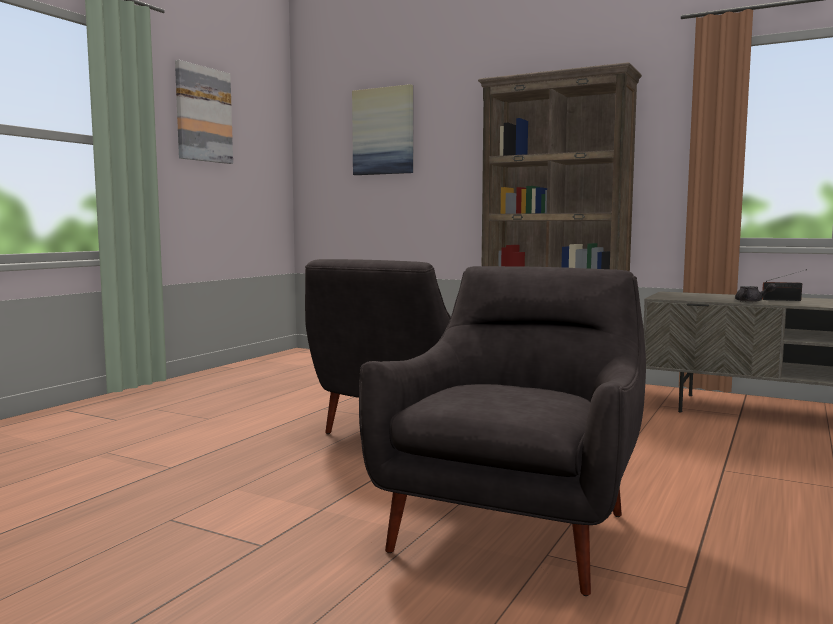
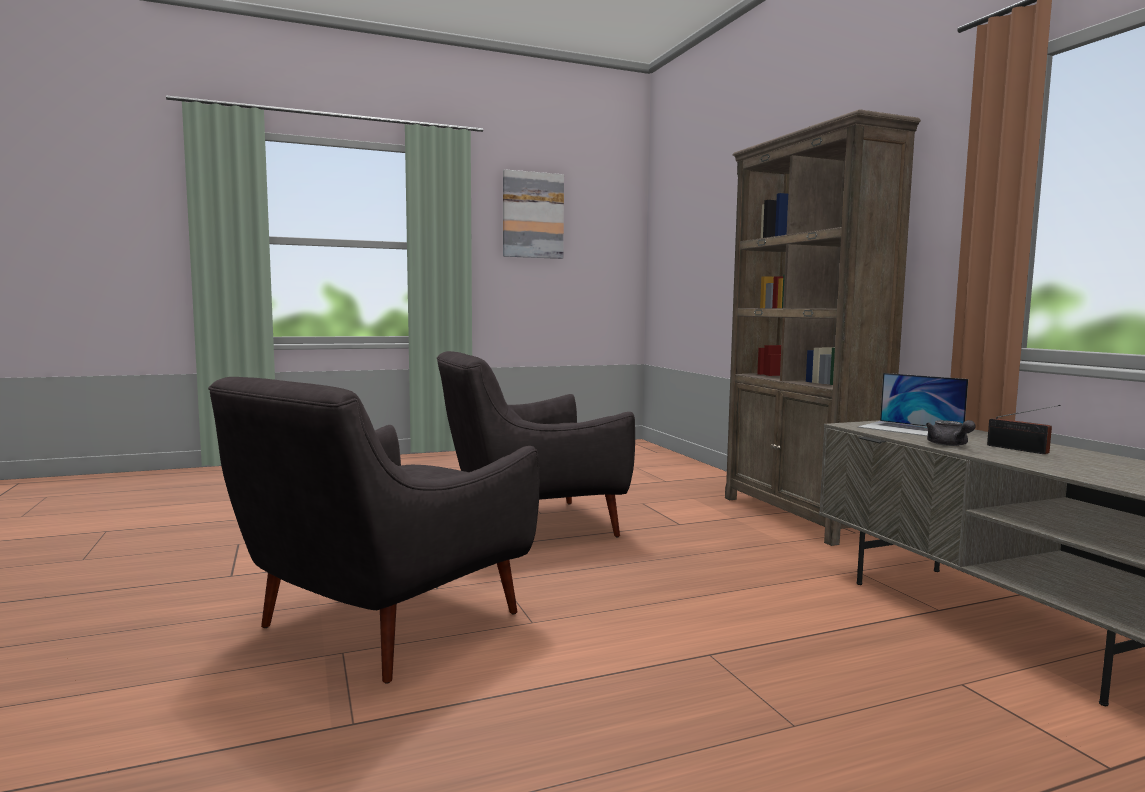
camera: 40 degrees right, 0 degrees up
picture [352,84,413,175] -> none
grey armchair [359,266,646,596] -> grey armchair turned 150 degrees clockwise [208,377,539,684]
none -> laptop [858,373,968,436]

